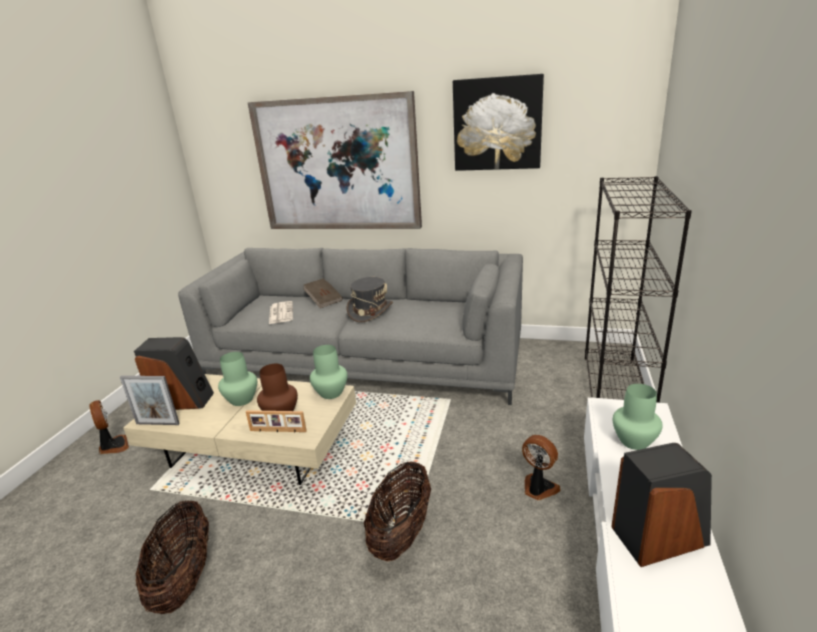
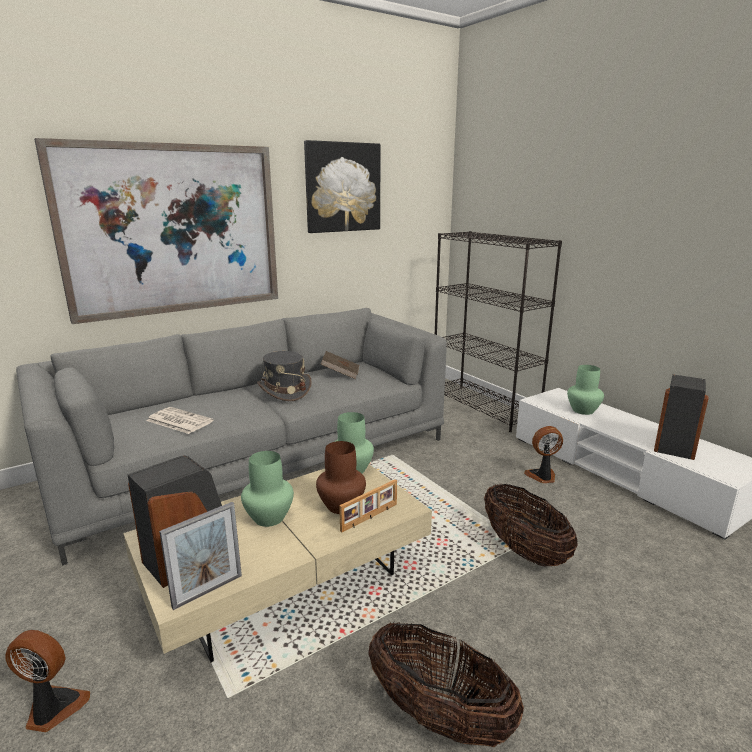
camera: 50 degrees left, 5 degrees down
brown book [303,278,343,308] -> brown book moved to [320,351,359,379]

